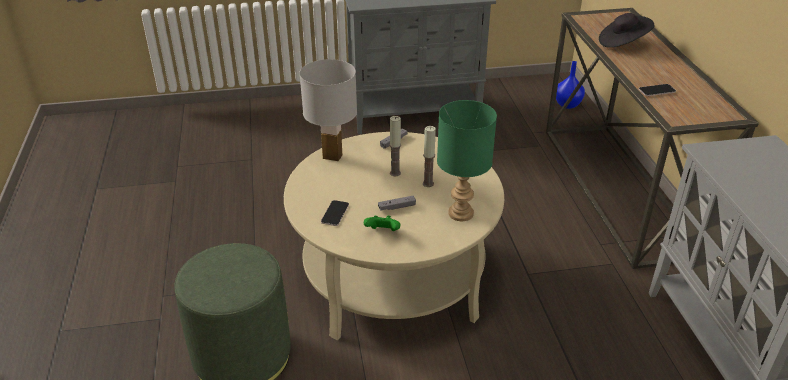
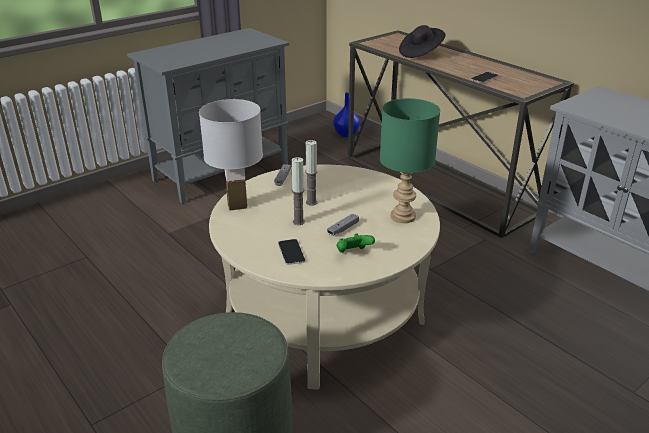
camera: 30 degrees left, 5 degrees down
candle [423,126,436,187] -> candle moved to [291,157,305,225]

